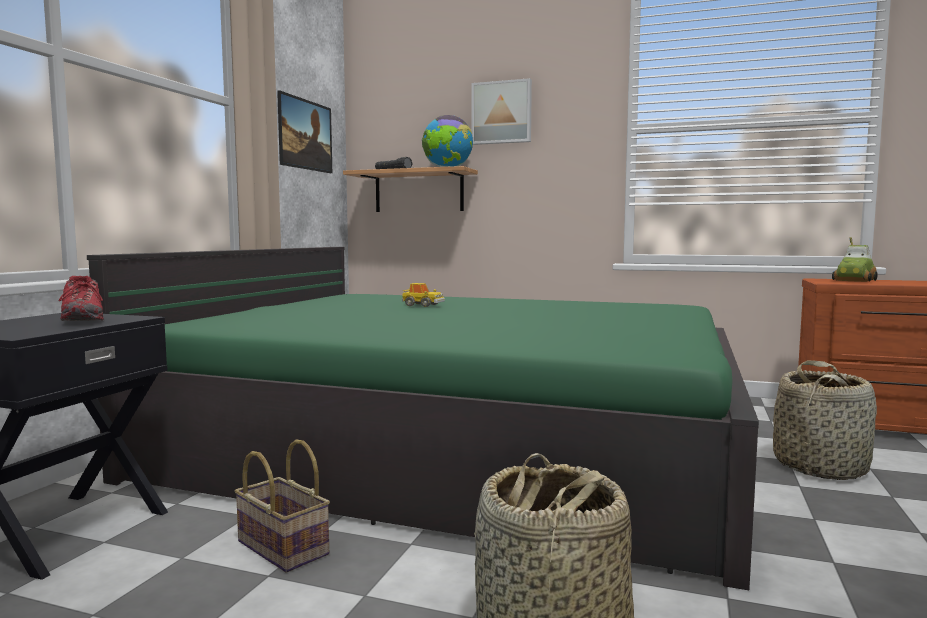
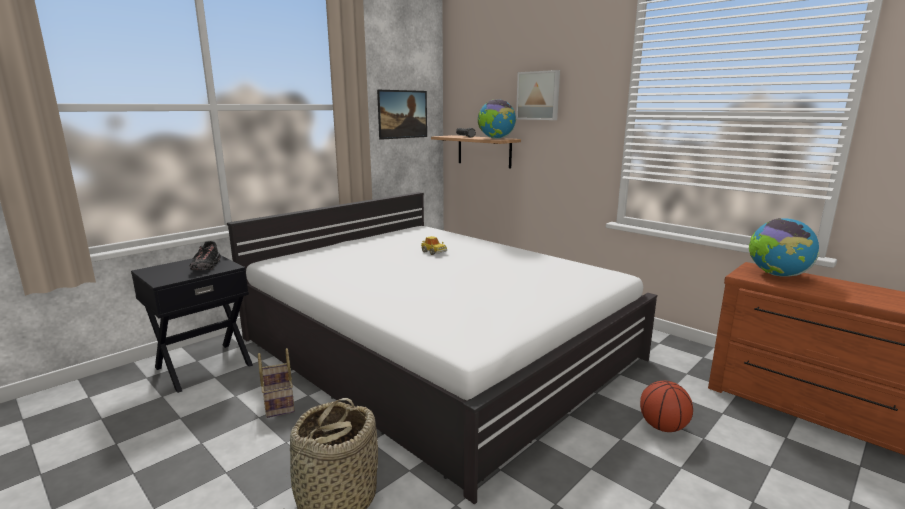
camera: 25 degrees right, 10 degrees up
red shoe [59,276,104,321] -> black shoe [190,241,221,270]
green bed [87,247,759,590] -> white bed [227,192,657,505]
basket [773,360,877,480] -> basketball [640,381,693,432]
toy car [832,237,878,282] -> globe [749,218,819,277]

